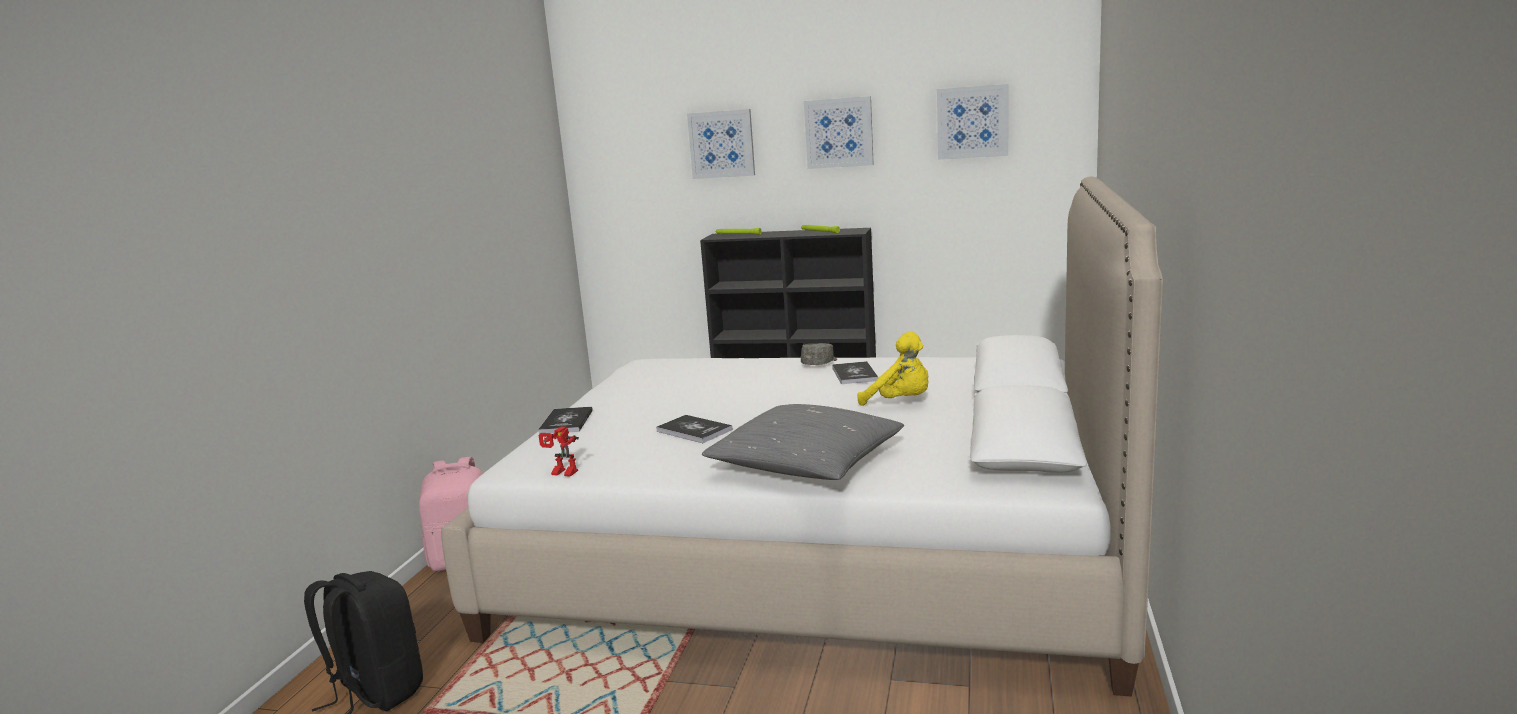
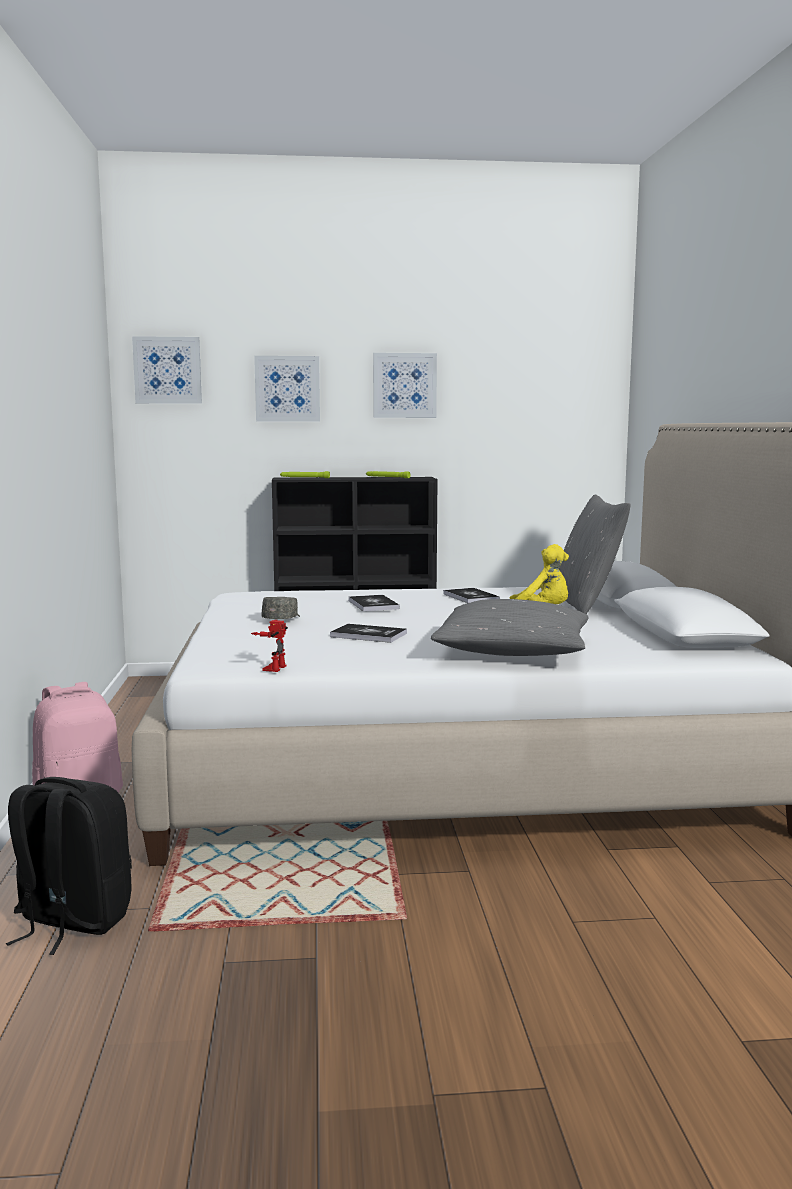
camera: 20 degrees left, 5 degrees down
book [538,407,593,434] -> book moved to [349,595,400,611]
toy robot [538,427,579,477] -> toy robot turned 105 degrees clockwise [251,620,288,672]
grey cap [801,343,837,365] -> grey cap moved to [262,597,300,619]
picture [937,84,1008,160] -> picture moved to [132,336,202,404]
none -> grey pillow [559,494,630,614]

